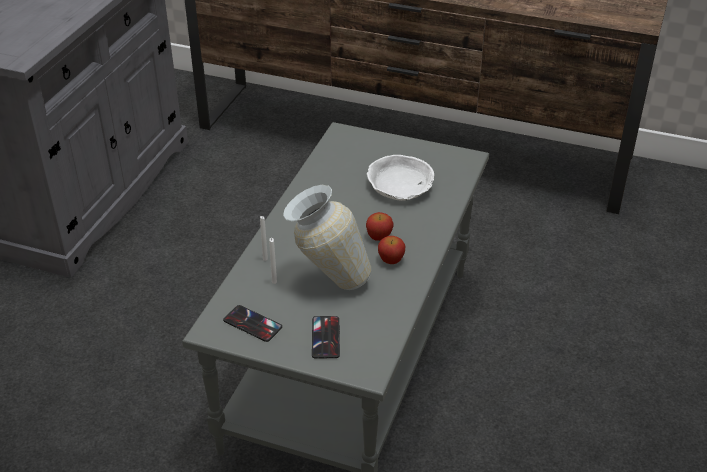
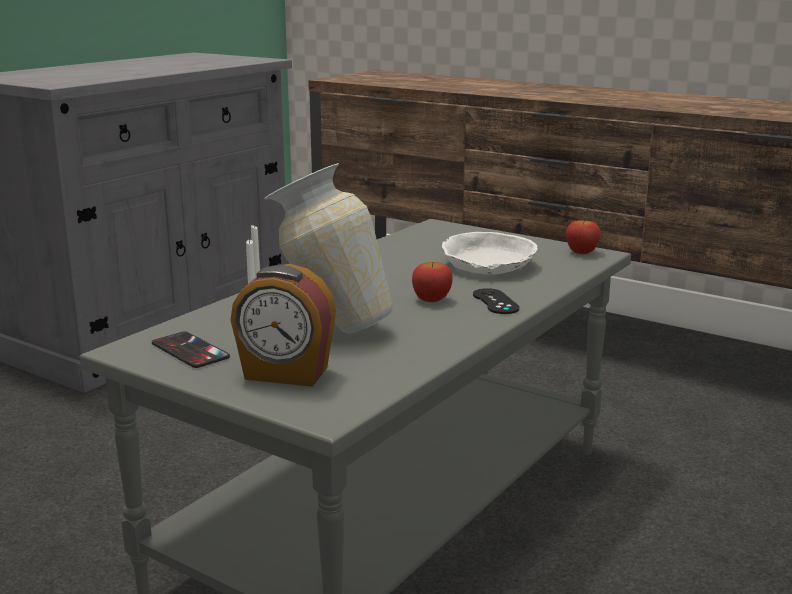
camera: 15 degrees right, 20 degrees down
phone [312,316,340,359] -> alarm clock [230,264,336,387]
apple [378,236,405,264] -> apple moved to [566,220,601,254]
none -> black game controller [473,288,520,314]

